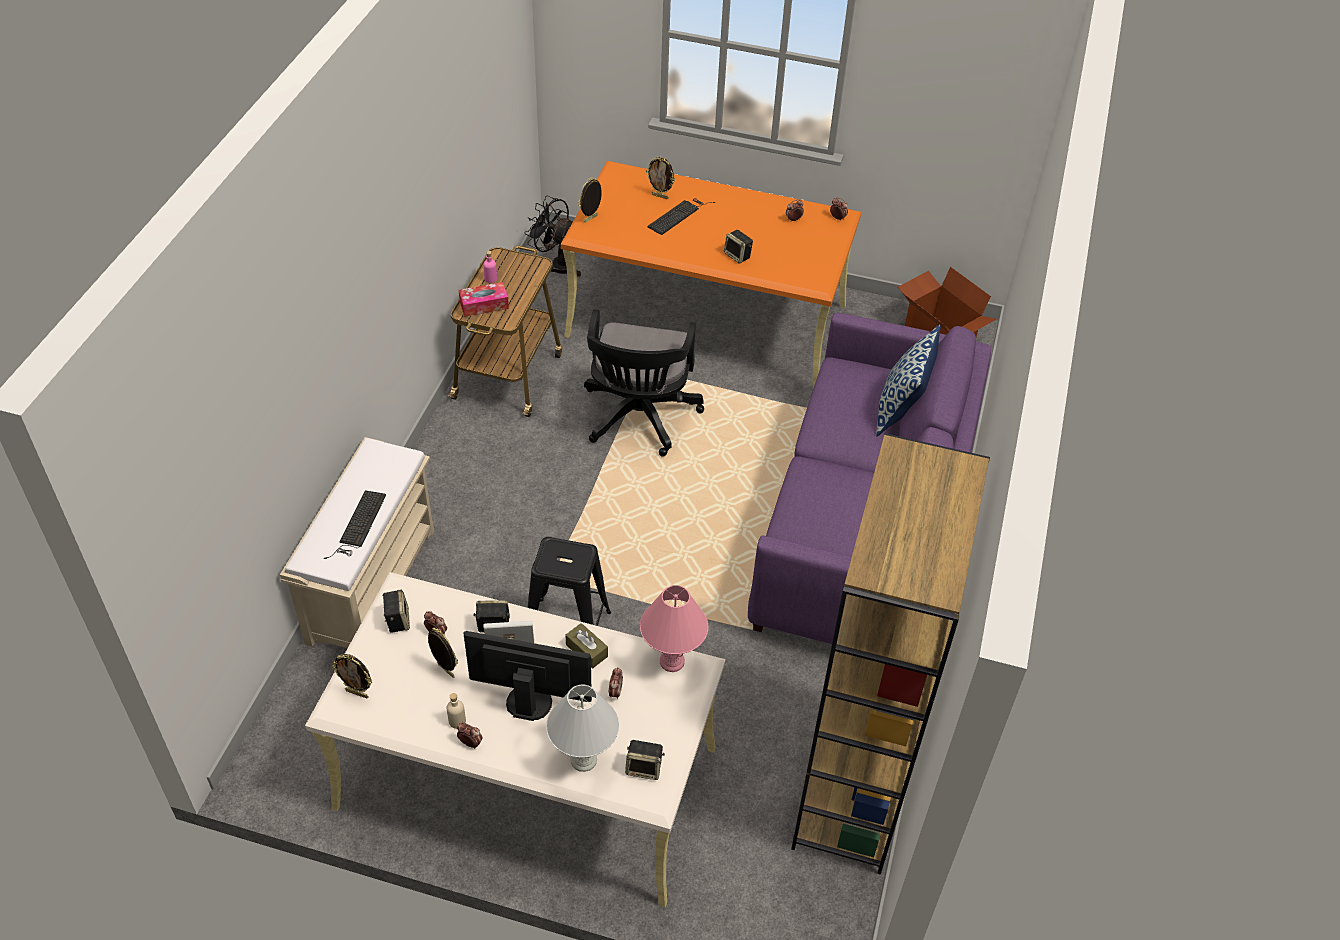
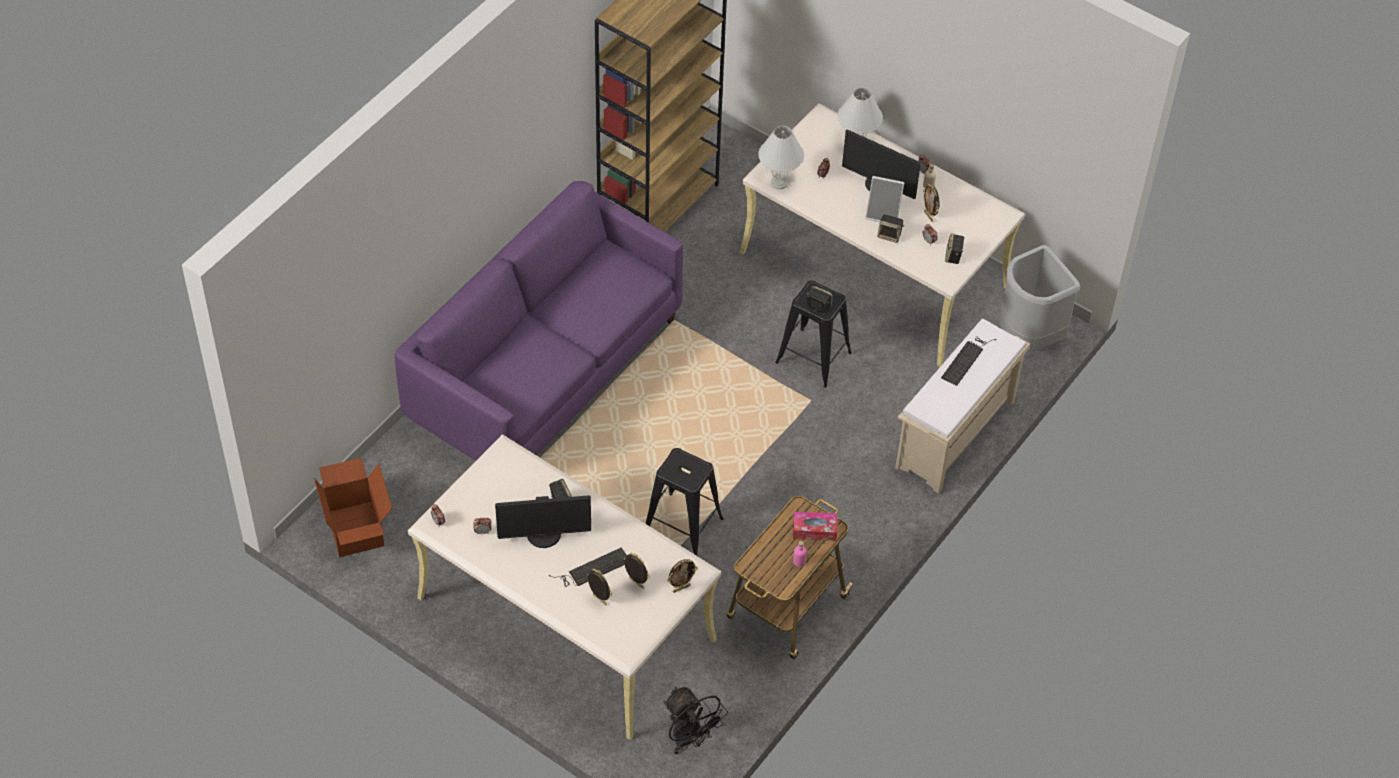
camera: 160 degrees left, 5 degrees up
picture frame [332,654,373,698] -> picture frame moved to [624,553,650,589]
orange desk [561,161,861,388] -> beige desk [408,434,721,740]
brown tissue box [566,623,608,669] -> none
black office chair [584,309,704,456] -> black stool [646,448,723,556]
speaker [625,740,665,780] -> speaker moved to [807,286,832,314]
pink table lamp [640,585,708,672] -> white table lamp [758,126,804,189]
pillow [876,325,941,436] -> none
none -> monitor [495,495,591,548]
none -> grey trash can [999,245,1080,351]

